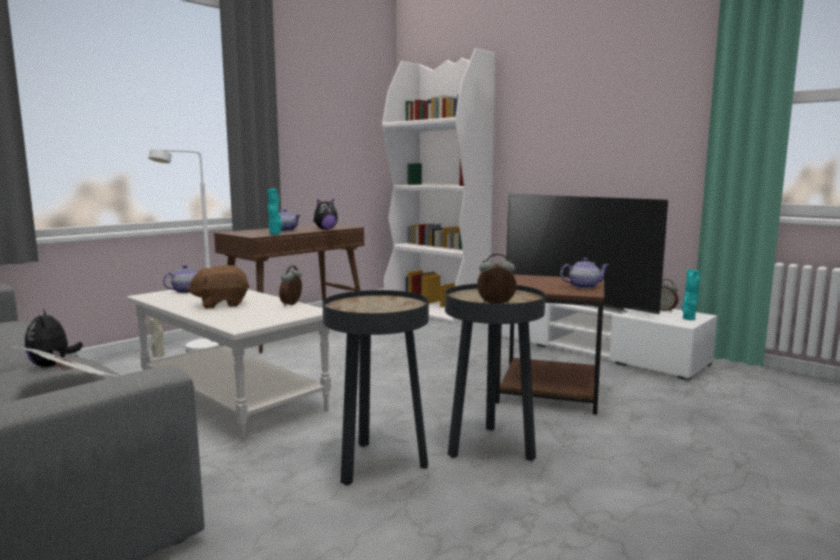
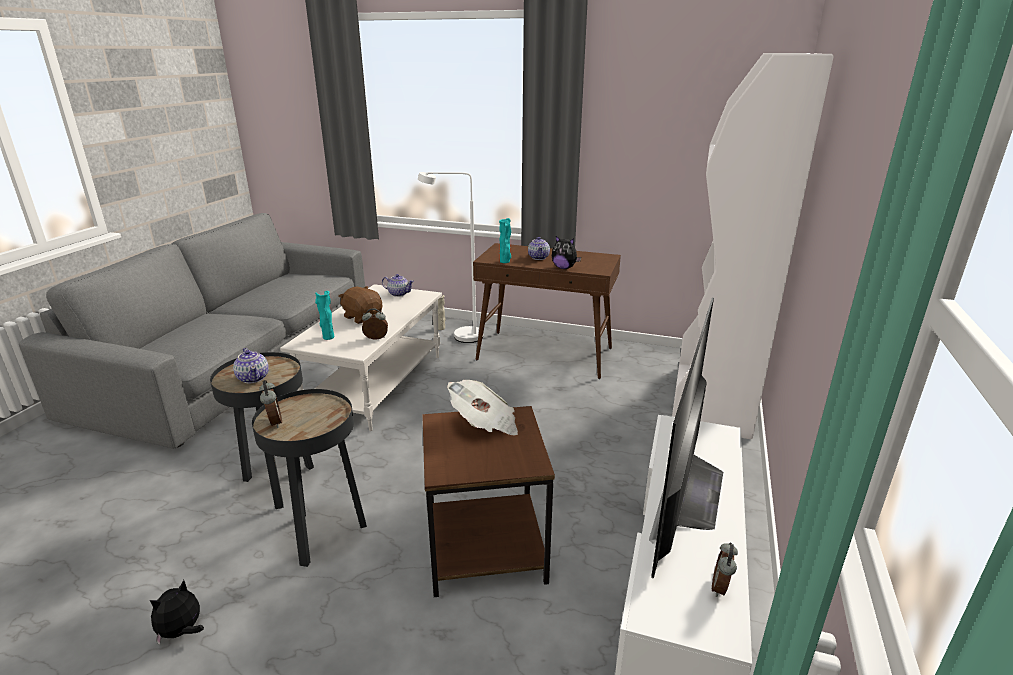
camera: 65 degrees right, 15 degrees up
newspaper [15,347,118,376] -> newspaper moved to [447,380,518,436]
plush toy [25,309,83,367] -> plush toy moved to [150,580,204,645]
teapot [560,258,609,289] -> teapot moved to [233,348,269,383]
turquoise vase [682,269,701,320] -> turquoise vase moved to [315,291,334,340]

